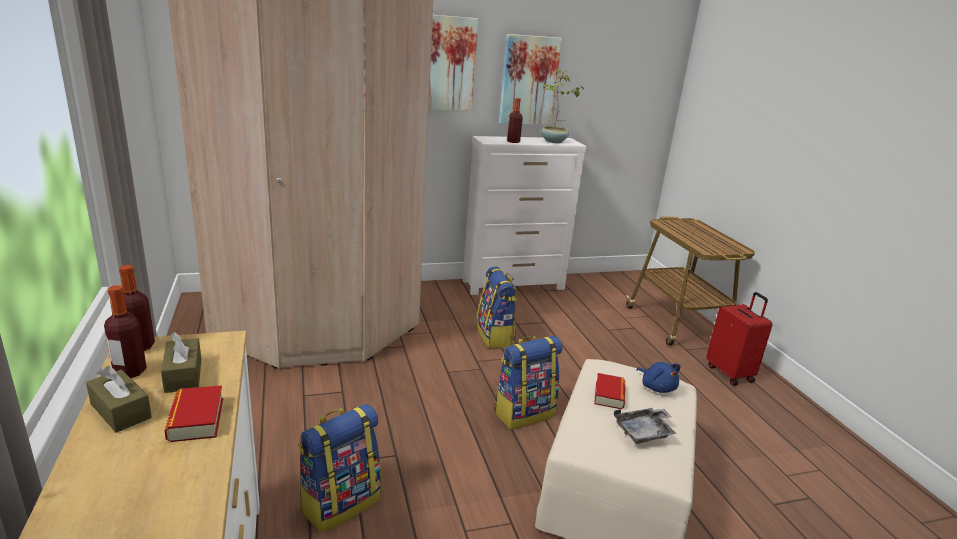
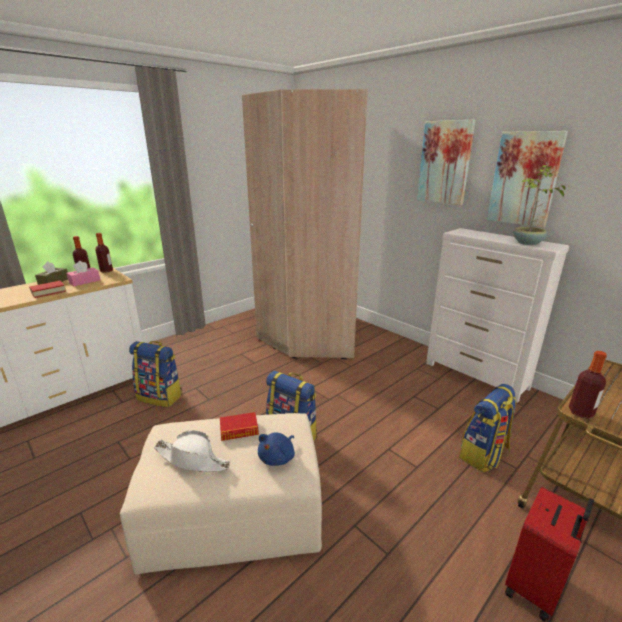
camera: 65 degrees right, 0 degrees up
brown tissue box [161,332,201,393] -> pink tissue box [66,261,100,286]
backpack [477,266,517,348] -> backpack moved to [459,384,517,473]
bottle [507,98,523,143] -> bottle moved to [569,351,607,419]
grey tray [614,408,676,444] -> white hat [154,430,230,472]

